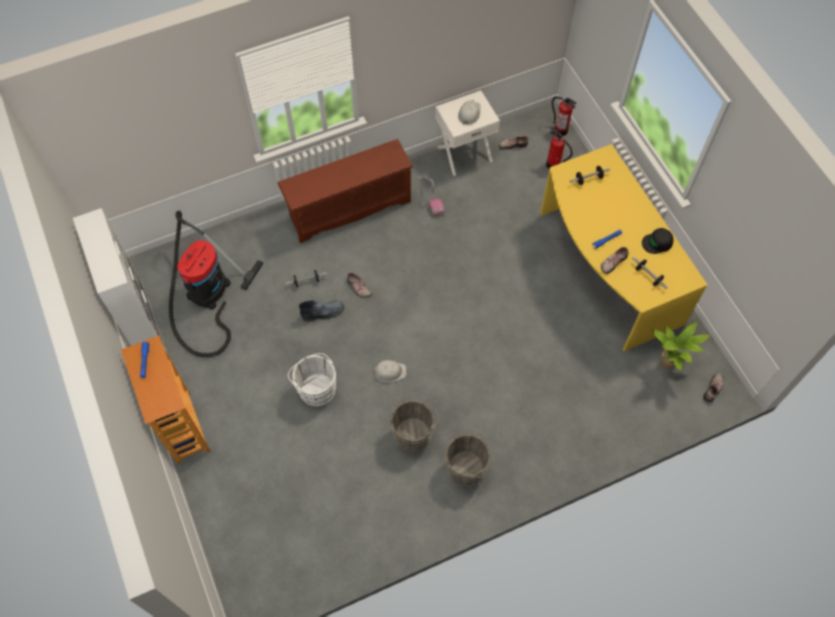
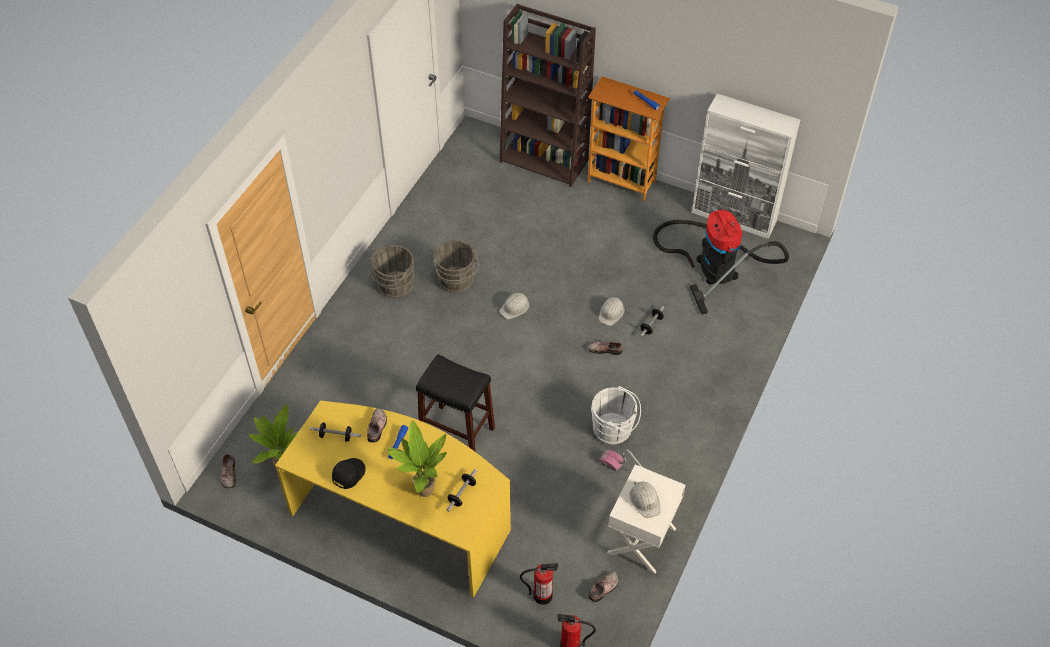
camera: 140 degrees right, 10 degrees down
brown shoe rack [278,139,413,243] -> none
white bucket [288,353,336,406] -> white bucket moved to [591,386,641,444]
boot [299,300,344,322] -> white hard hat [599,297,625,326]
none -> potted plant [387,420,447,497]
none -> black stool [416,354,495,451]
none -> brown bookcase [499,4,596,187]

